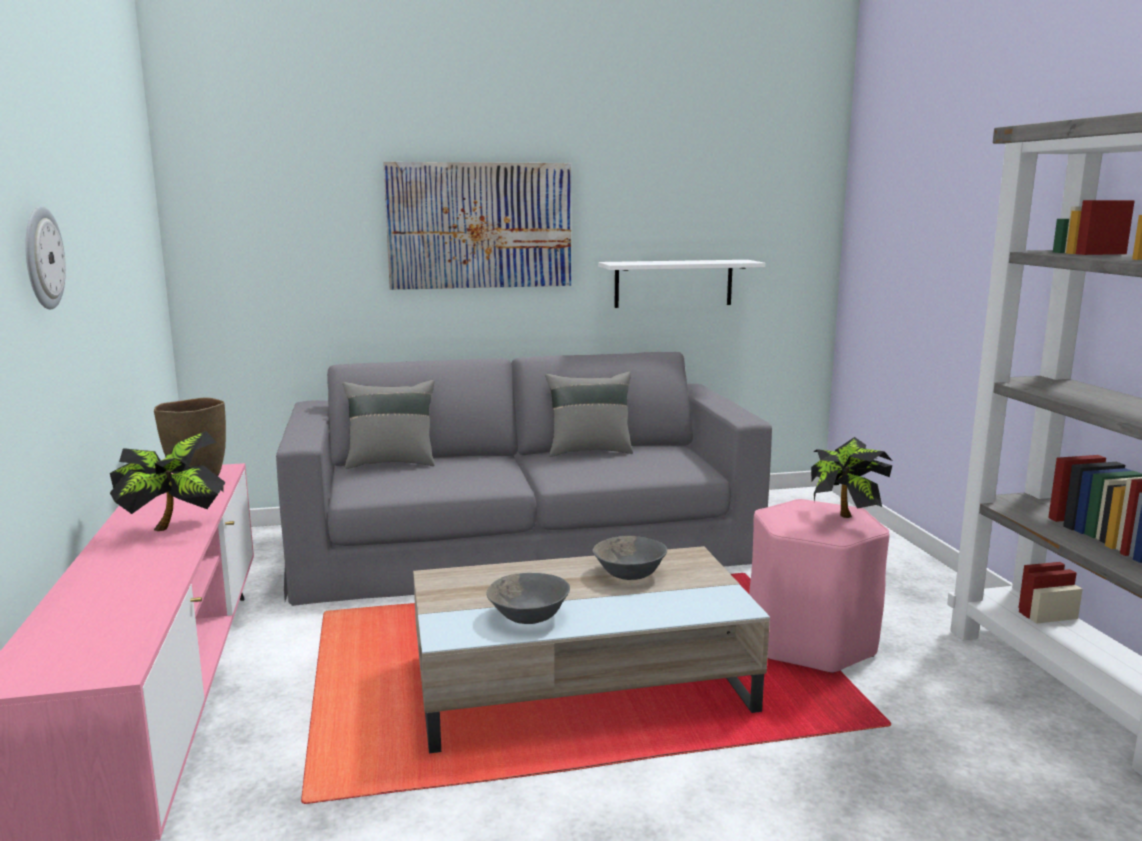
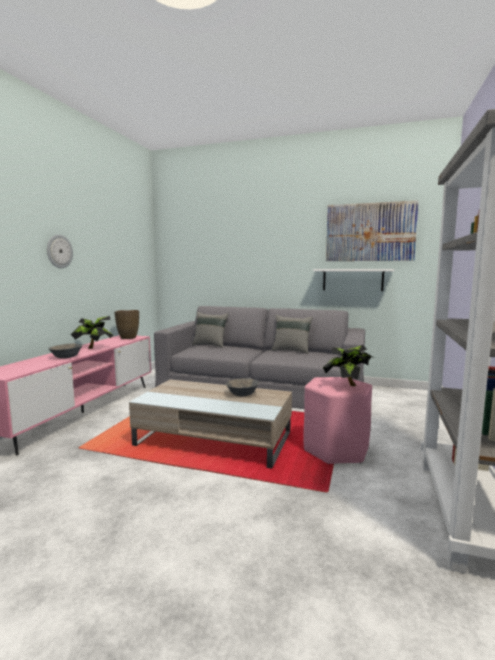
camera: 30 degrees right, 5 degrees down
picture [383,162,571,290] -> picture moved to [326,200,419,261]
grey bowl [486,573,570,624] -> grey bowl moved to [48,344,83,359]

